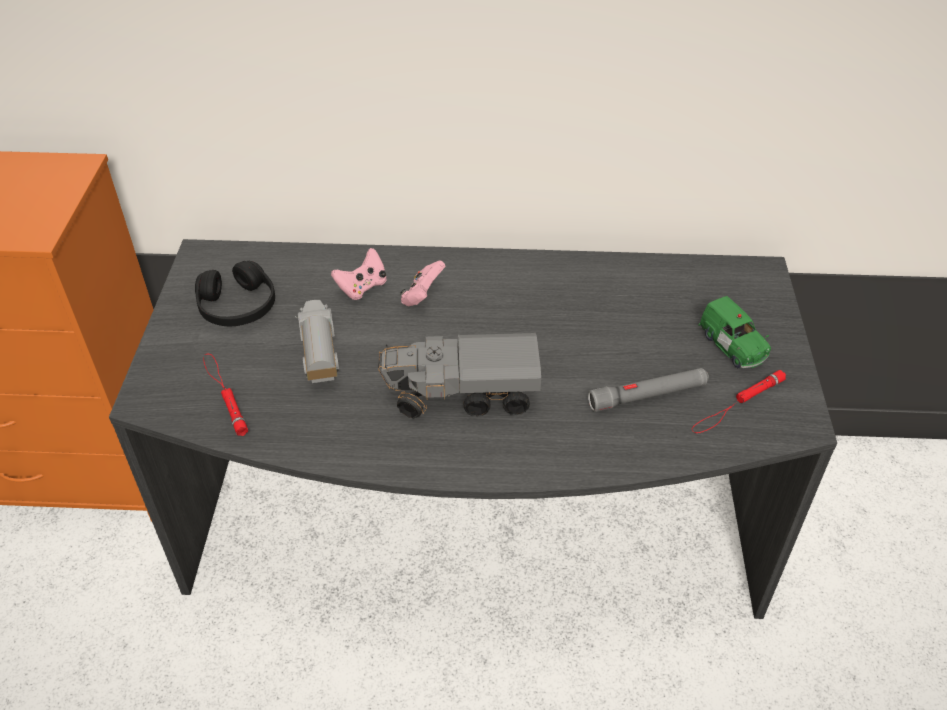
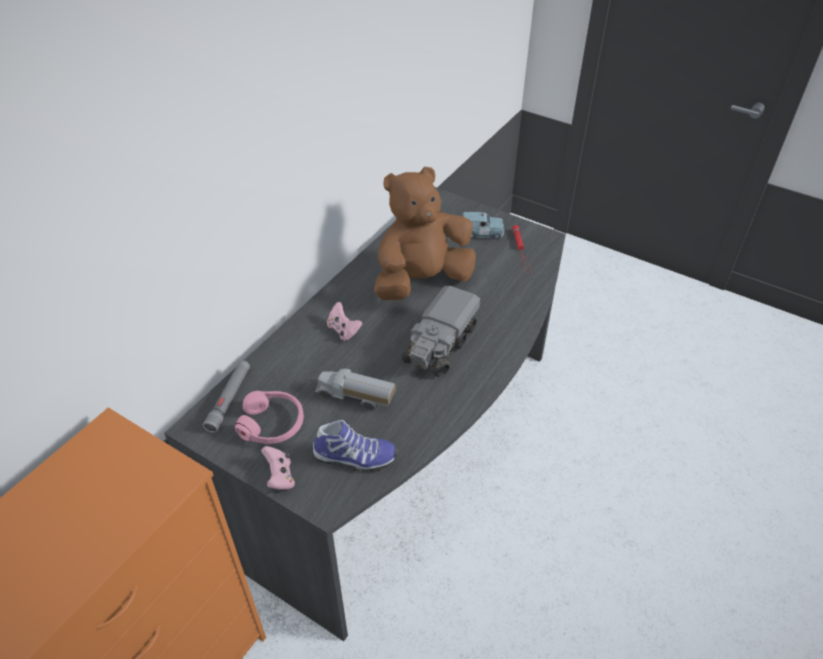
camera: 60 degrees left, 0 degrees up
black headphones [195,261,275,326] -> pink headphones [235,391,304,444]
red flashlight [203,354,248,436] -> shoe [312,420,397,472]
pink game controller [331,248,387,300] -> pink game controller moved to [261,446,295,490]
grey flashlight [588,368,709,412] -> grey flashlight moved to [203,361,250,433]
green toy car [699,296,771,368] -> blue toy car [462,212,504,240]
none -> brown plush toy [374,167,476,300]

